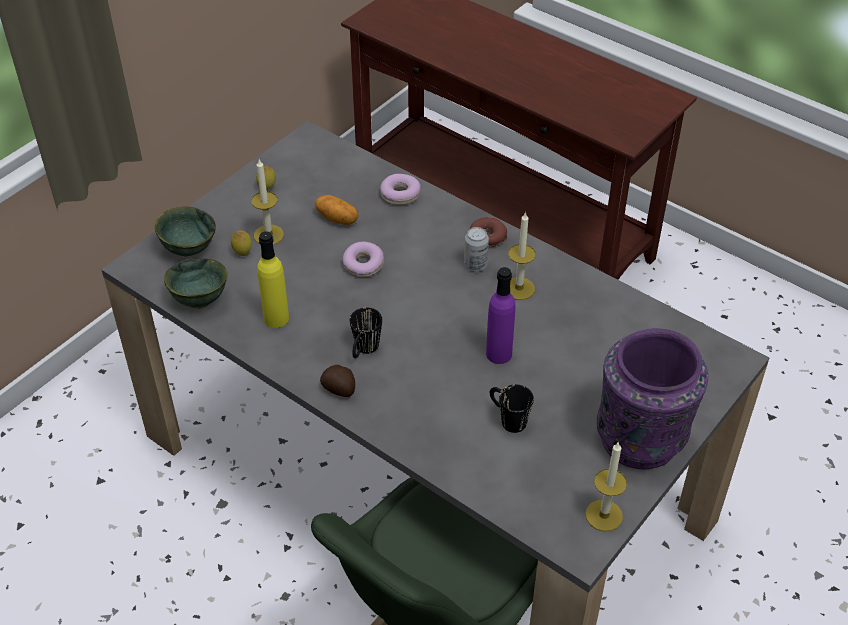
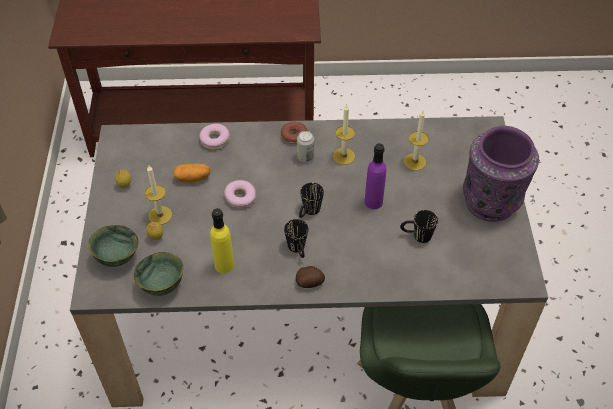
camera: 40 degrees left, 5 degrees up
candle [585,441,627,531] -> candle moved to [404,111,429,171]
none -> black mug [299,183,324,218]

